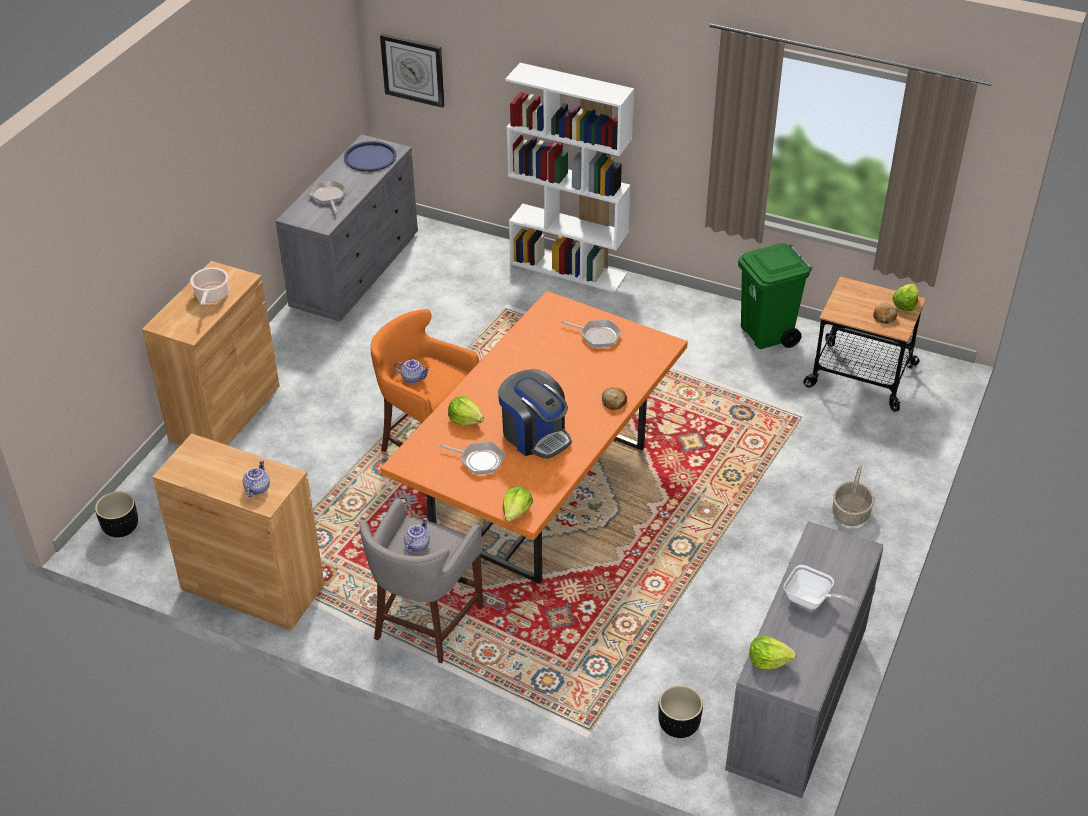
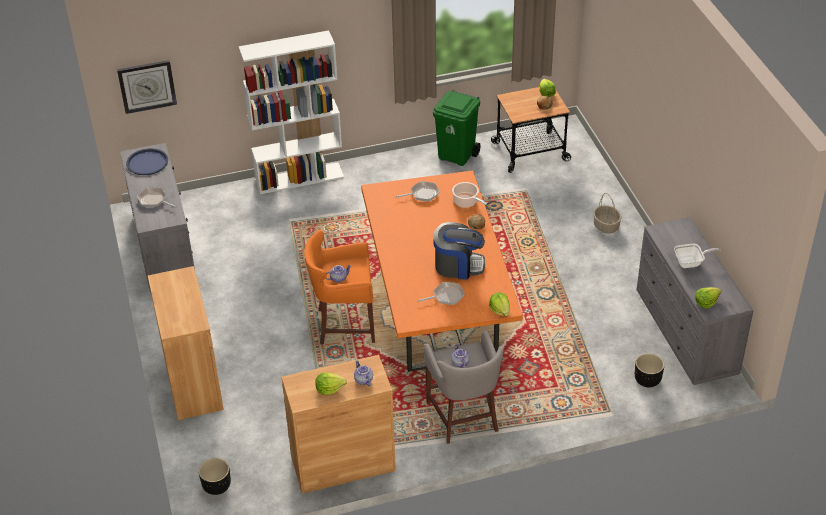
camera: 40 degrees left, 0 degrees up
cooking pot [190,268,229,305] -> cooking pot moved to [452,182,487,208]
lettuce [448,396,484,425] -> lettuce moved to [315,373,347,395]

